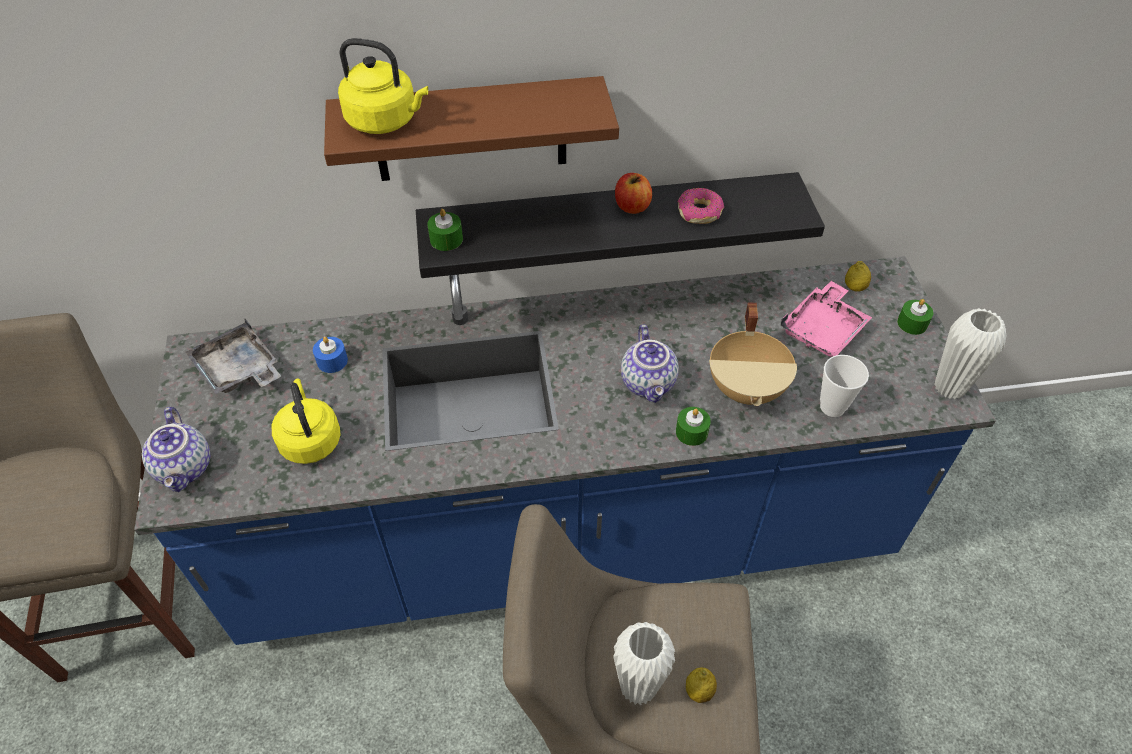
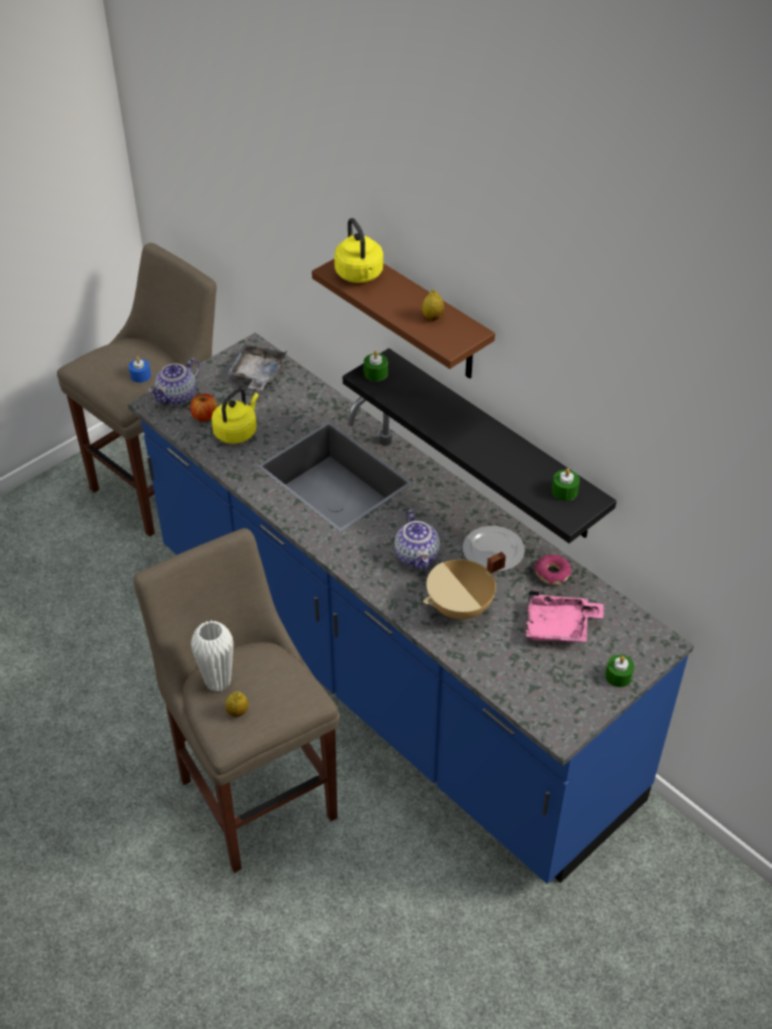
camera: 55 degrees right, 5 degrees down
blue candle [313,337,348,373] -> blue candle moved to [129,357,151,383]
apple [615,173,652,214] -> apple moved to [190,394,217,422]
teapot [621,325,679,403] -> teapot turned 60 degrees counterclockwise [394,510,440,570]
green candle [676,407,711,446] -> green candle moved to [552,468,580,501]
donut [677,188,724,224] -> donut moved to [534,555,571,585]
cup [820,355,869,417] -> none
lemon [845,261,871,292] -> lemon moved to [422,290,444,321]
white vase [934,308,1007,399] -> none
none -> plate [463,526,525,572]

